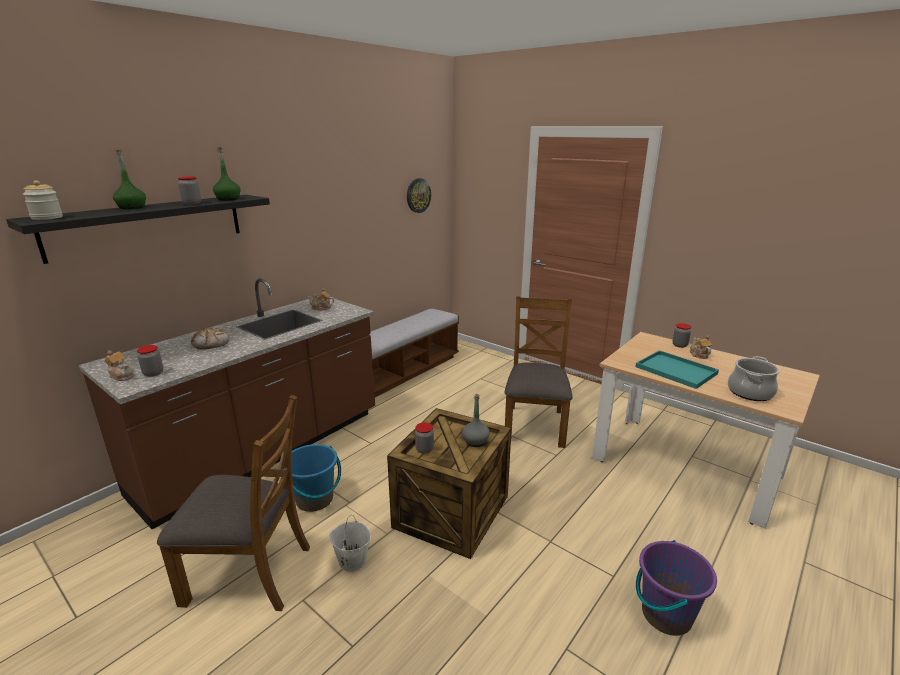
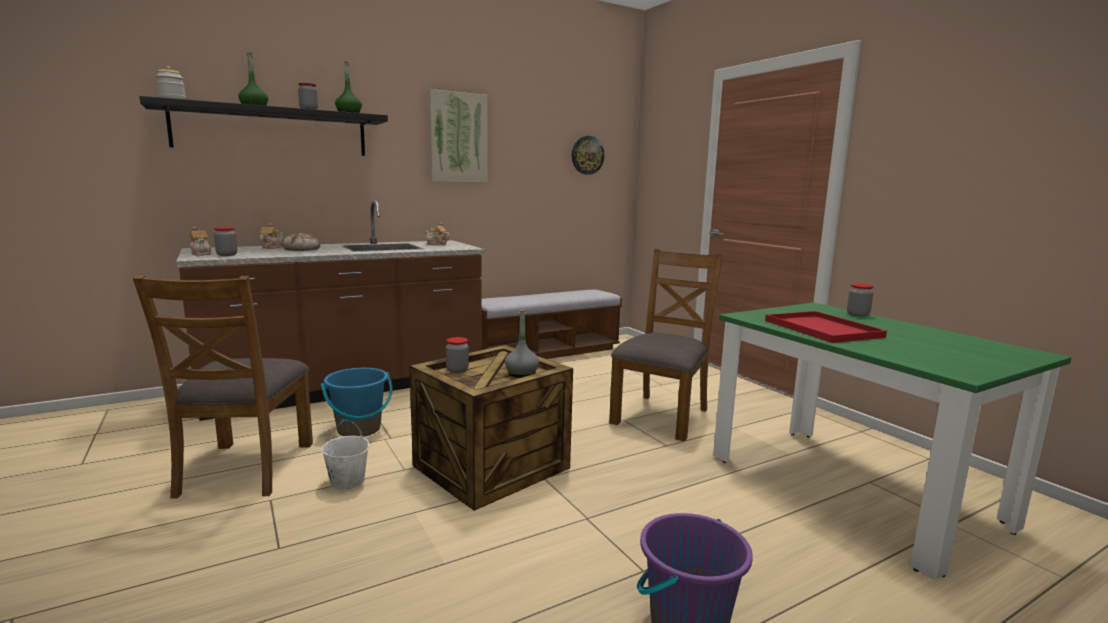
camera: 20 degrees right, 10 degrees down
brown chair [157,395,310,611] -> brown chair turned 60 degrees clockwise [133,275,313,499]
beige dining table [592,332,820,529] -> green dining table [713,302,1072,580]
turquoise tray [635,350,719,389] -> red tray [765,311,887,343]
teapot [690,335,712,359] -> teapot moved to [260,223,284,249]
cooking pot [728,356,780,401] -> none
none -> picture [429,89,488,183]

